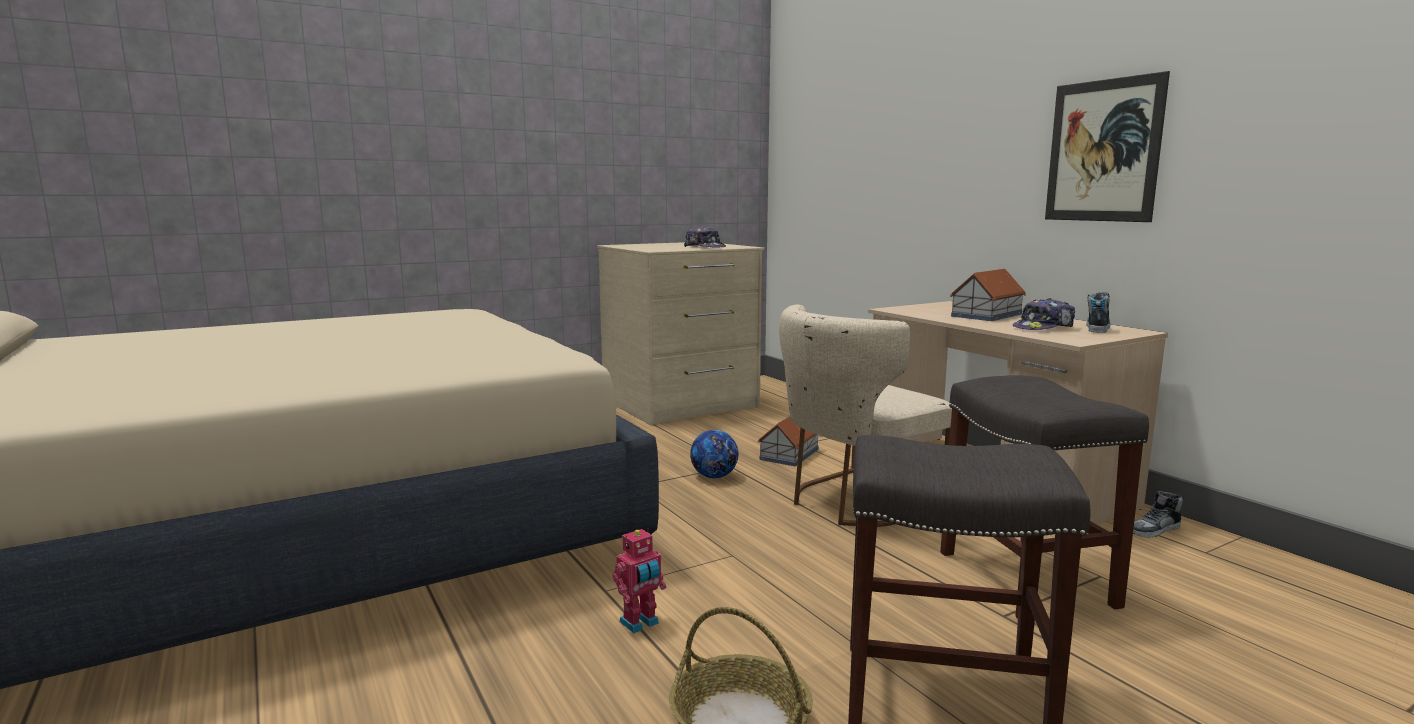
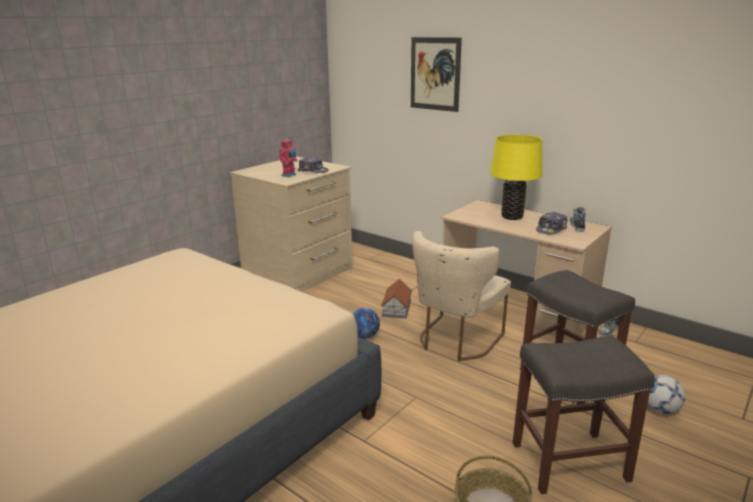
camera: 20 degrees left, 10 degrees up
toy robot [613,528,666,633] -> toy robot moved to [279,138,298,177]
toy house [950,269,1026,321] -> yellow table lamp [490,135,542,220]
picture [1045,71,1170,222] -> picture moved to [411,37,462,112]
none -> football [647,375,685,414]

